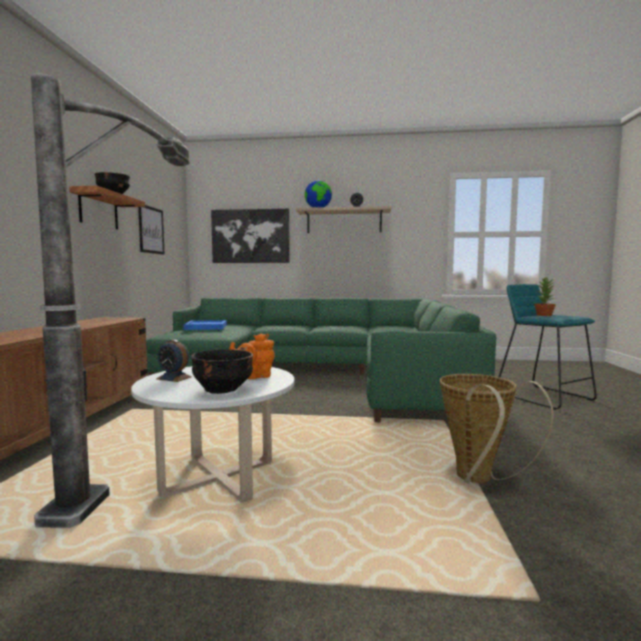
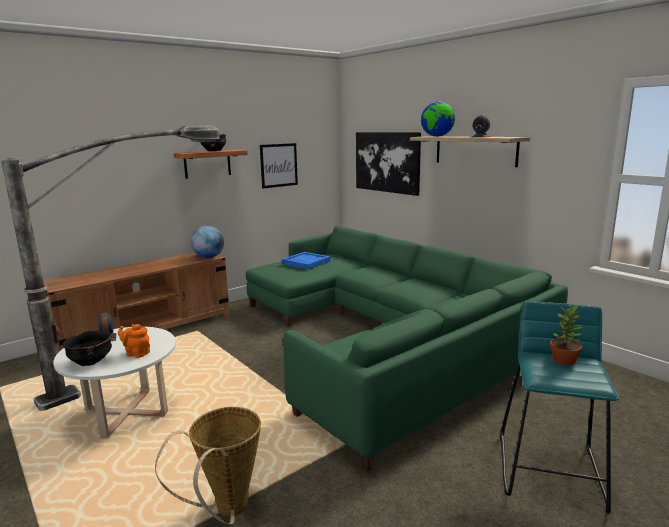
camera: 45 degrees right, 10 degrees up
none -> globe [191,226,224,258]

